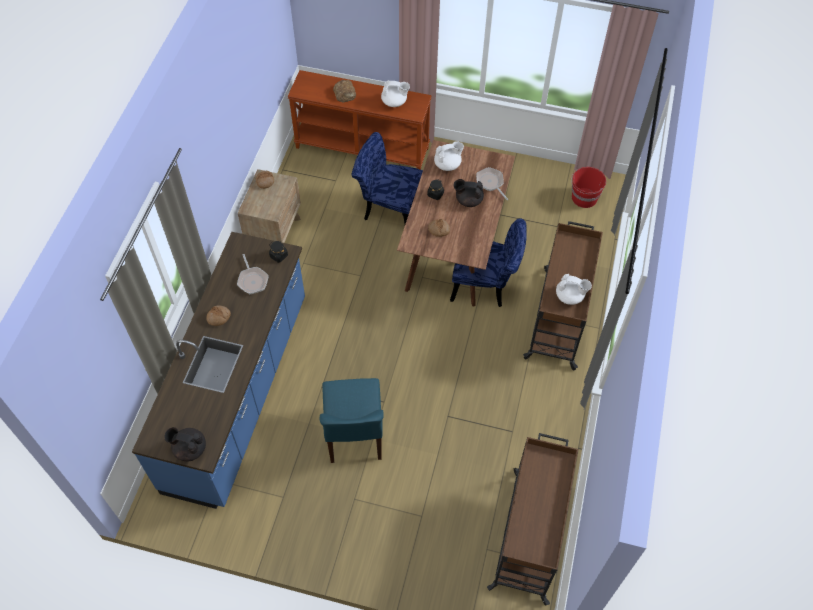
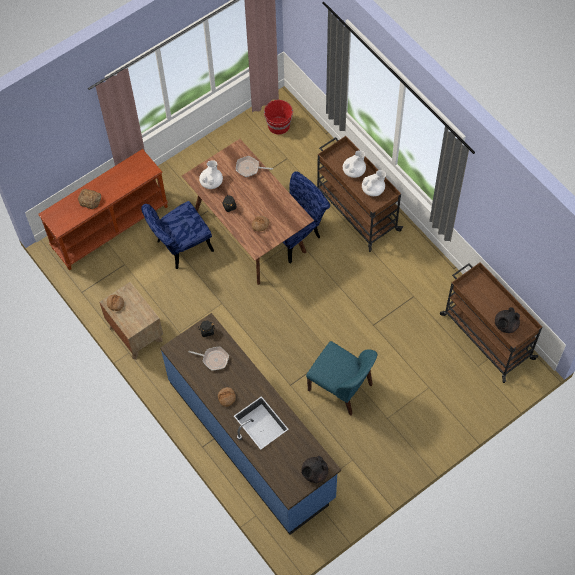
camera: 50 degrees left, 5 degrees up
white teapot [381,80,410,107] -> white teapot moved to [343,150,366,178]
black teapot [453,179,484,207] -> black teapot moved to [495,307,520,333]

